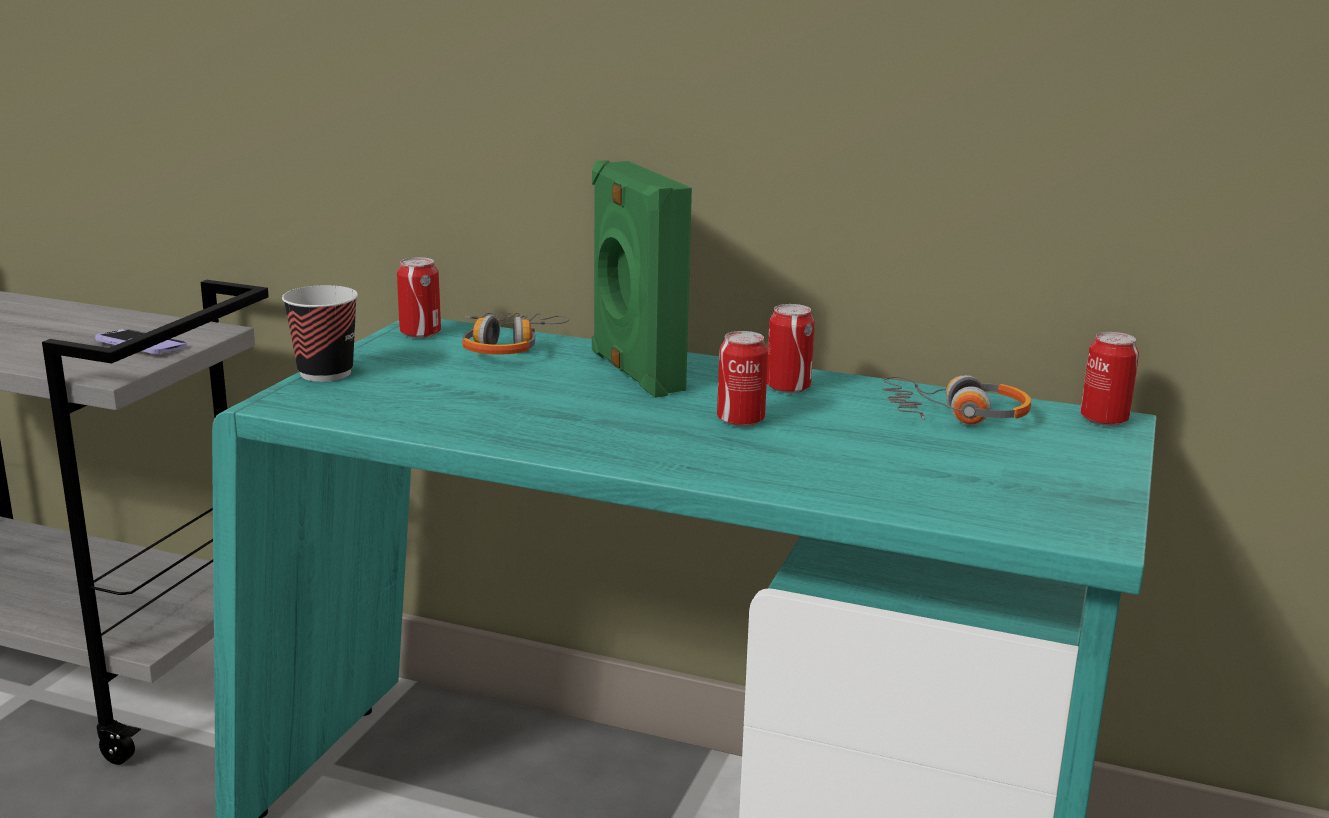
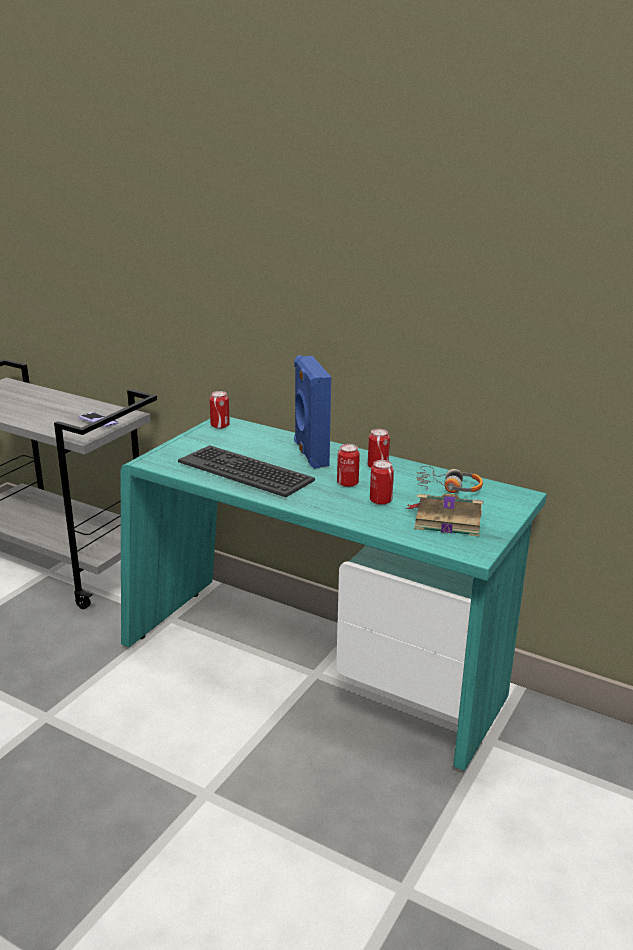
camera: 10 degrees right, 5 degrees up
cup [282,285,358,382] -> none
headphones [462,312,569,355] -> none
green speaker [592,160,692,398] -> blue speaker [294,355,331,469]
can [1080,332,1139,426] -> can moved to [370,460,394,505]
none -> keyboard [178,445,315,497]
none -> book [406,494,483,537]

